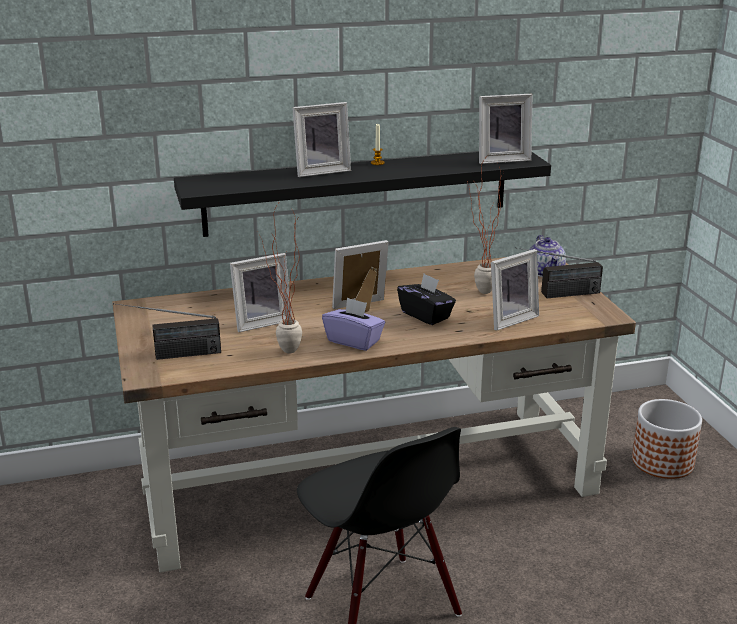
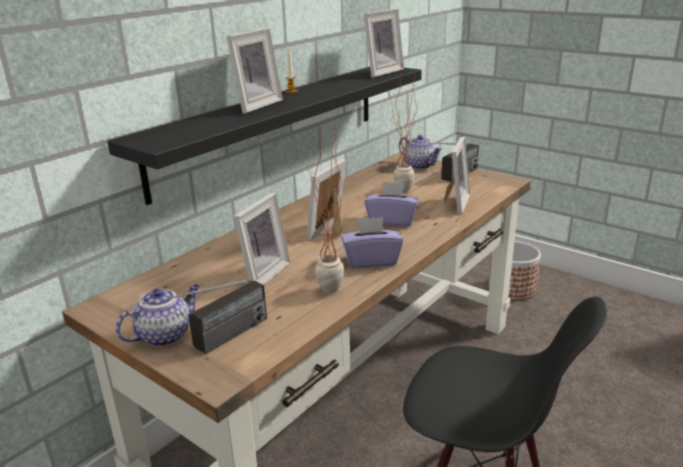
camera: 35 degrees left, 0 degrees up
black tissue box [397,273,456,325] -> purple tissue box [364,181,419,226]
none -> teapot [115,284,200,347]

